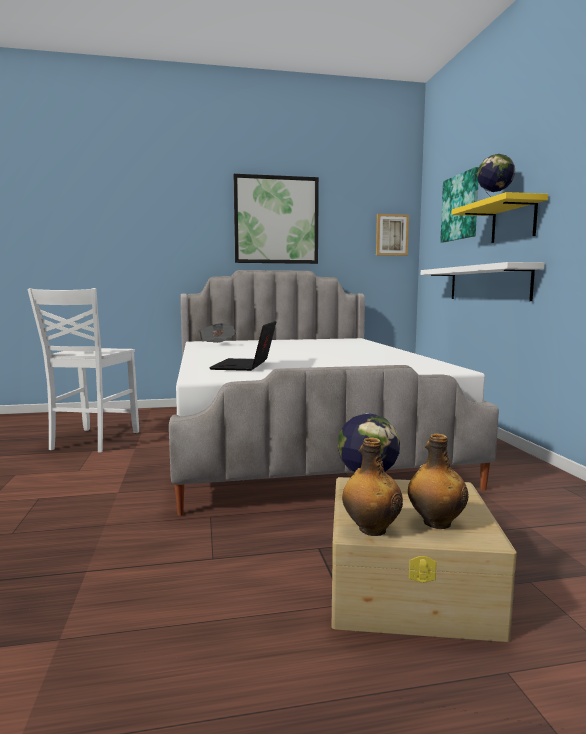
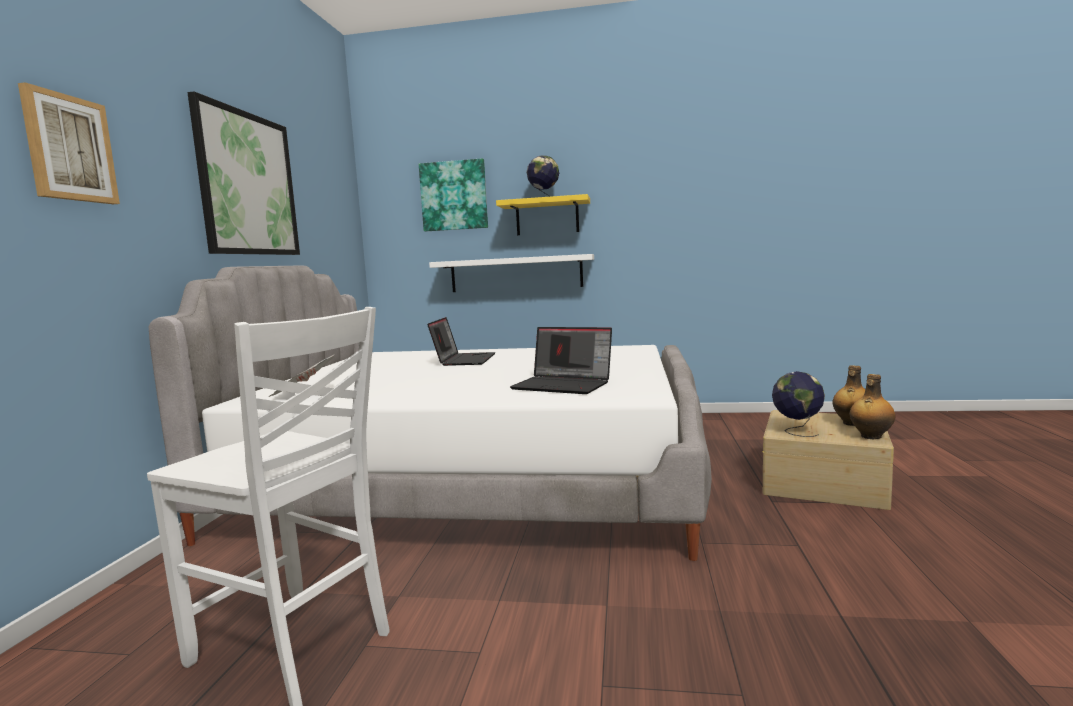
camera: 70 degrees left, 0 degrees up
picture [376,214,409,256] -> picture moved to [18,82,120,204]
none -> laptop [427,317,495,366]

